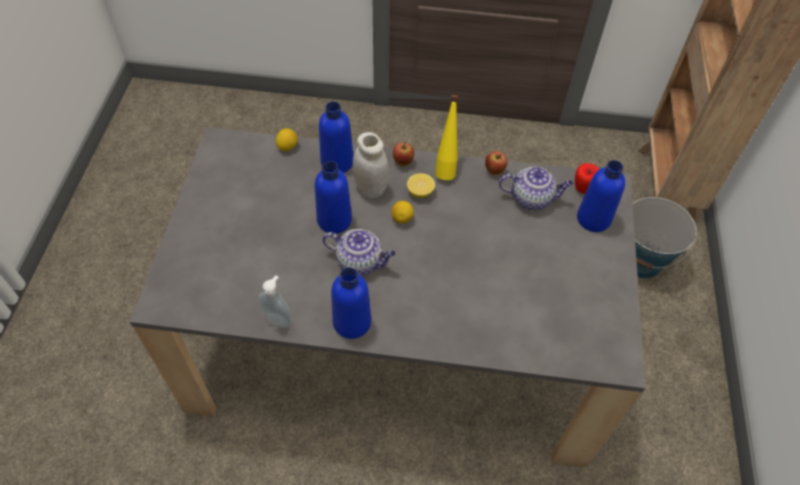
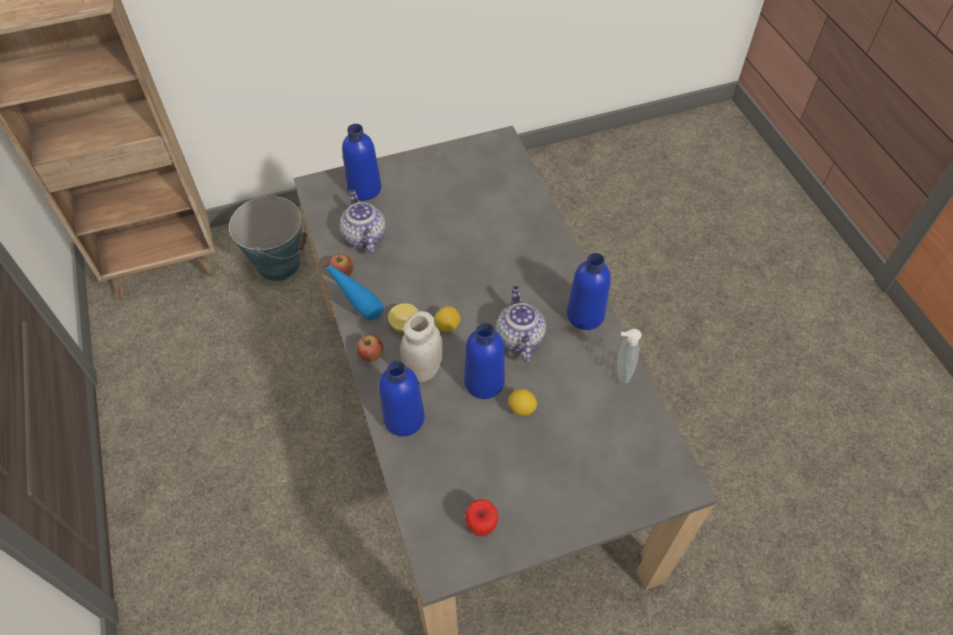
camera: 115 degrees left, 0 degrees up
lemon [275,128,298,151] -> lemon moved to [508,389,537,416]
yellow bottle [435,95,458,180] -> blue bottle [321,260,384,320]
apple [575,163,599,194] -> apple moved to [465,499,498,536]

